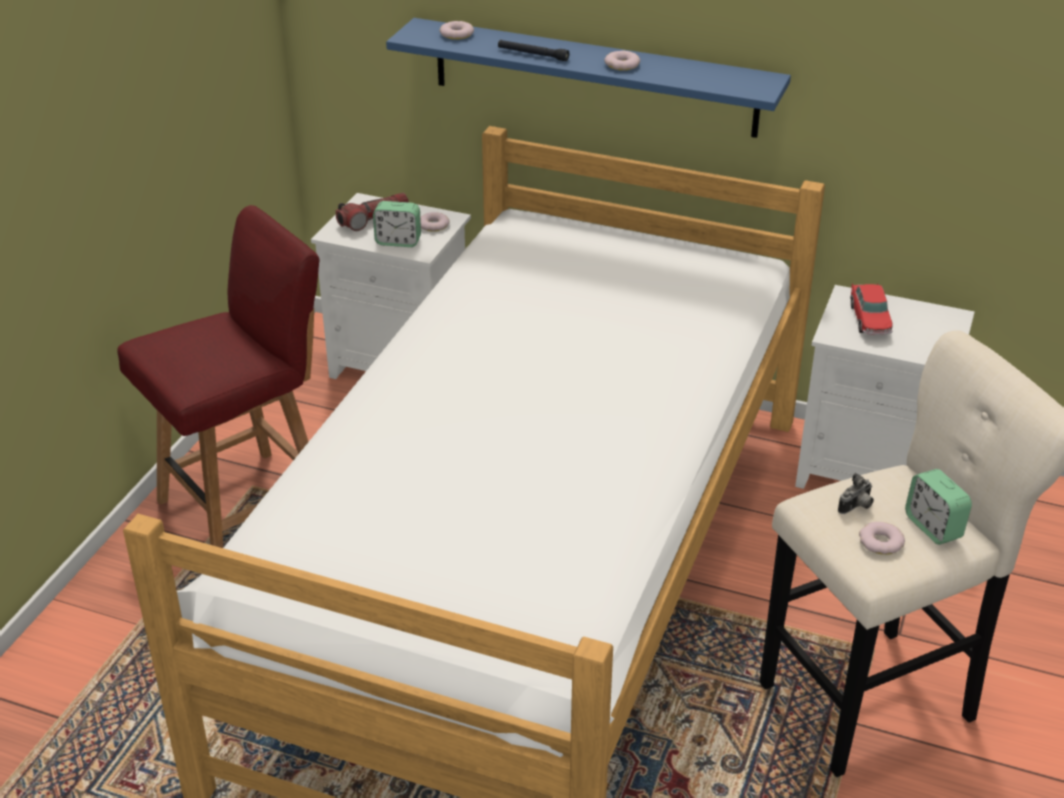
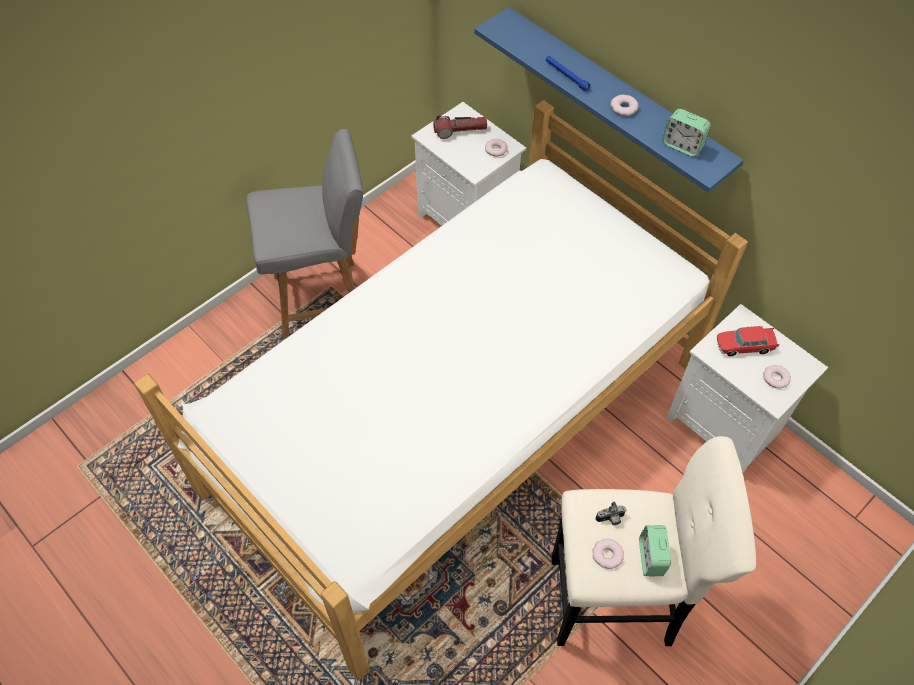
camera: 25 degrees right, 20 degrees up
red chair [117,205,320,548] -> grey chair [246,129,363,339]
alarm clock [373,201,421,247] -> alarm clock moved to [663,109,711,157]
donut [439,21,474,40] -> donut moved to [763,365,791,389]
black flashlight [498,40,569,61] -> blue flashlight [546,56,590,91]
toy car [850,283,892,335] -> toy car turned 60 degrees clockwise [717,326,779,356]

